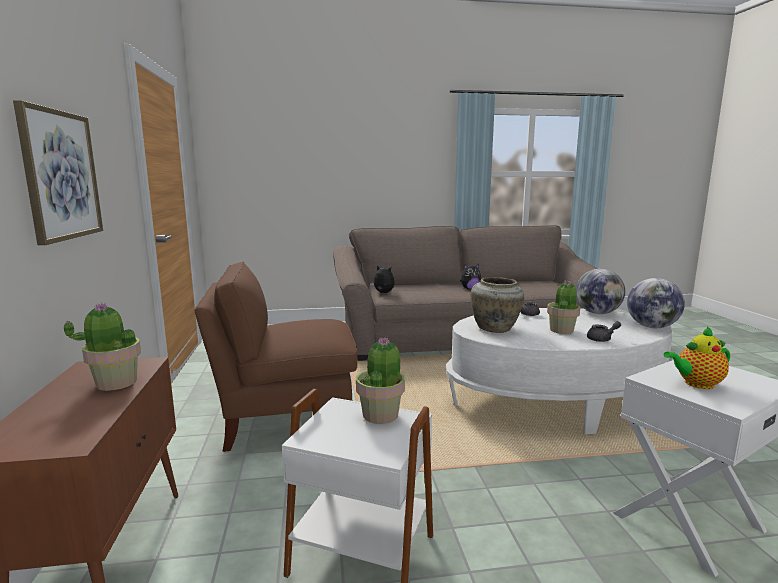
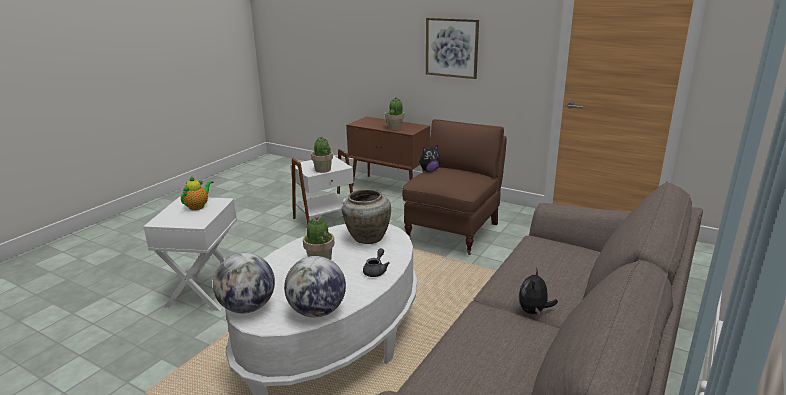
camera: 130 degrees right, 10 degrees up
plush toy [370,265,394,293] -> plush toy moved to [419,145,440,172]
grey teapot [587,321,621,342] -> none

